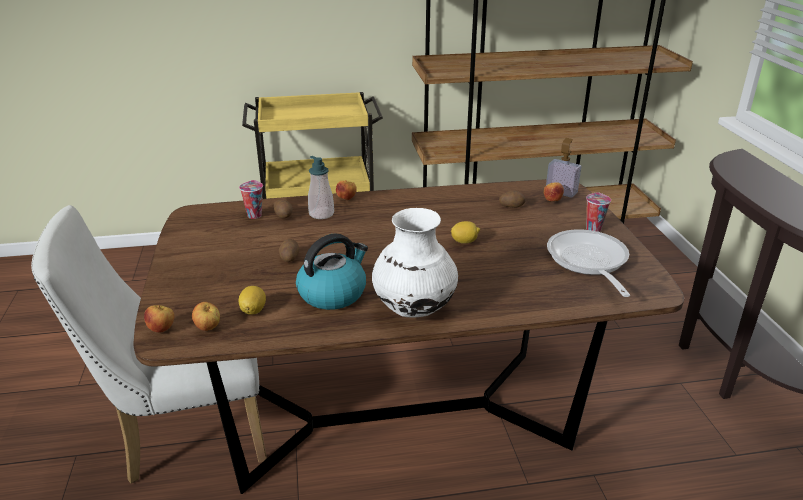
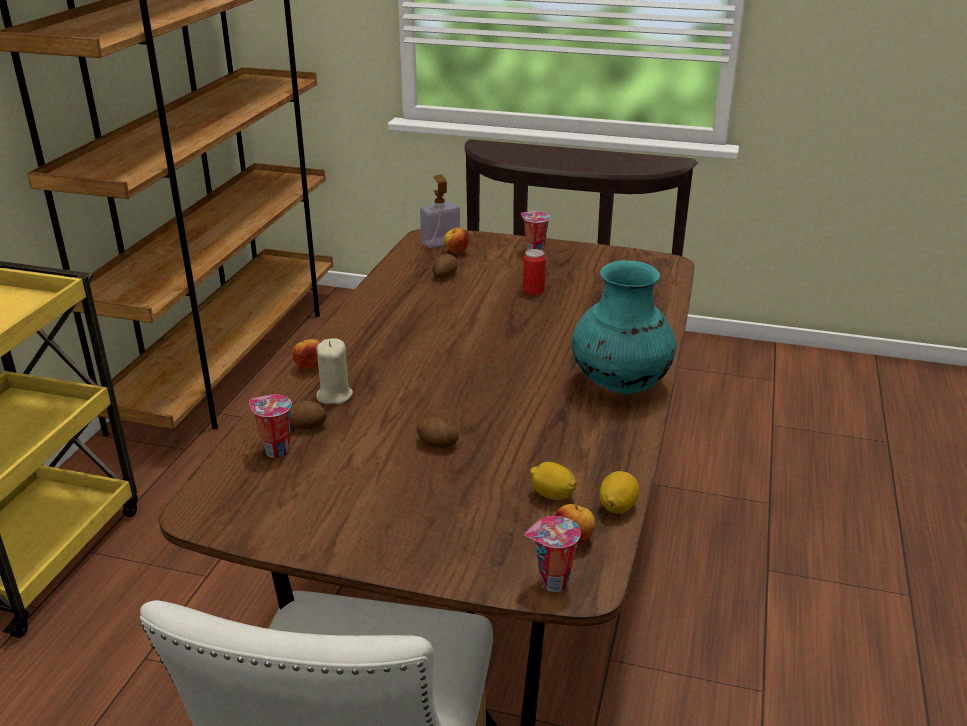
camera: 65 degrees left, 0 degrees up
apple [144,305,174,333] -> cup [525,516,581,592]
kettle [296,233,368,310] -> none
soap dispenser [308,156,334,219] -> beige candle [316,338,353,404]
white vase [372,208,458,317] -> turquoise vase [571,260,677,394]
lemon [451,221,480,244] -> lemon moved to [599,471,639,514]
frying pan [547,229,630,297] -> none
none -> can [523,249,546,295]

